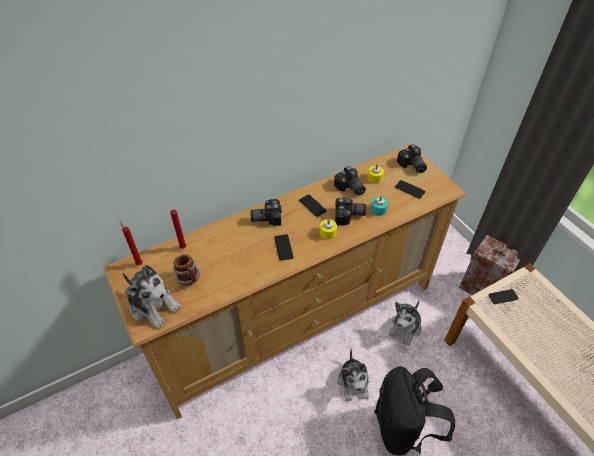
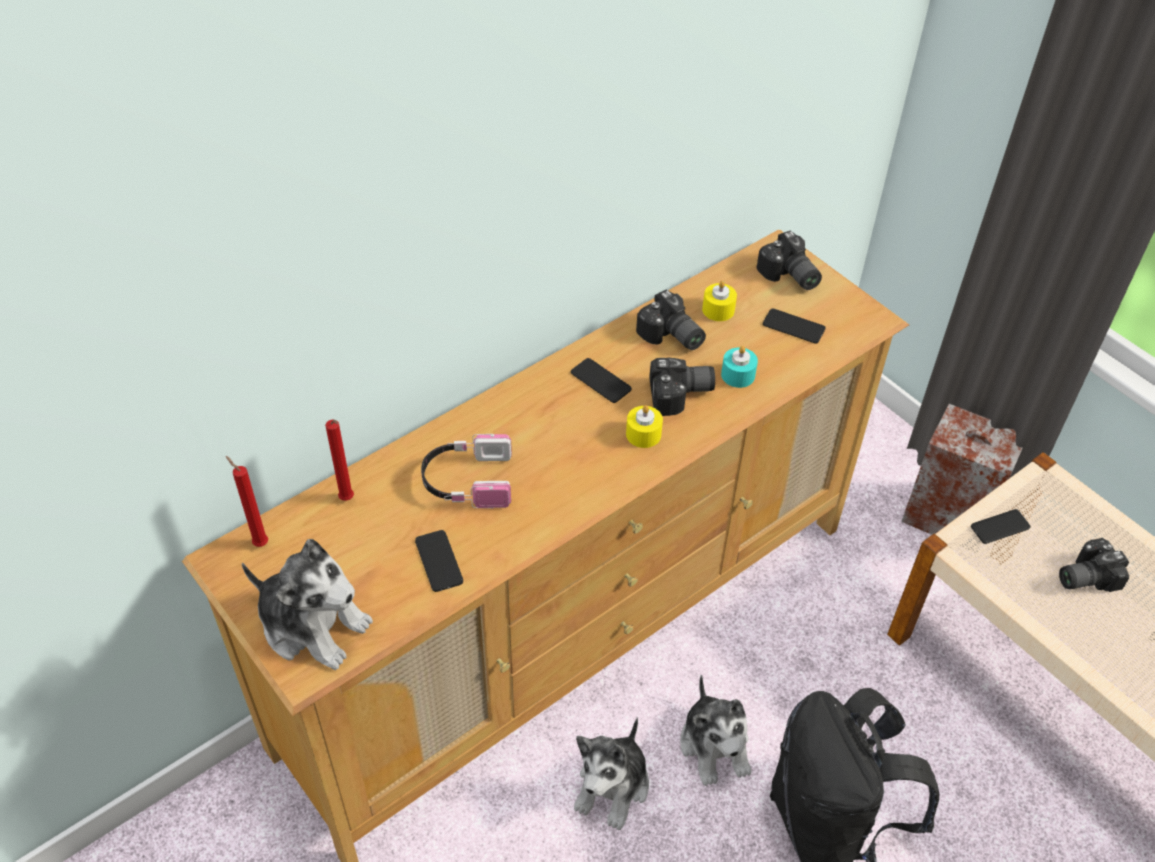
camera: 10 degrees left, 0 degrees up
mug [173,254,200,286] -> none
camera [250,199,282,226] -> camera moved to [1059,538,1129,592]
phone [274,234,293,261] -> phone moved to [415,530,463,592]
plush toy [389,301,421,346] -> plush toy moved to [574,717,649,830]
none -> headphones [421,434,512,508]

